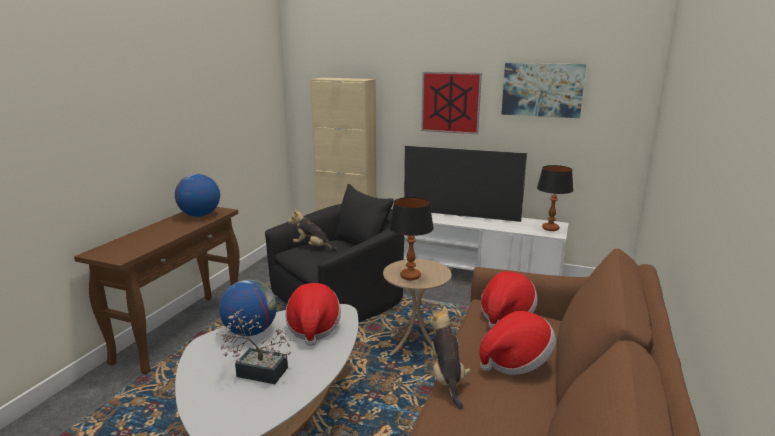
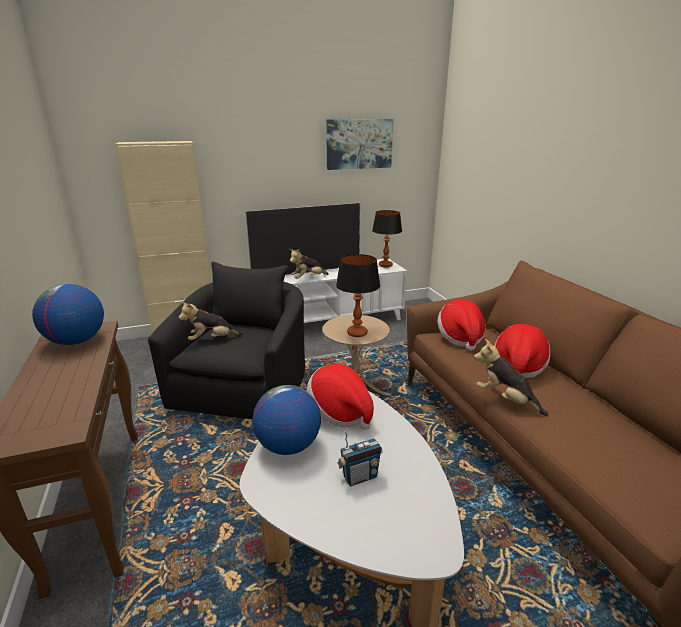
camera: 40 degrees left, 5 degrees up
potted plant [216,309,295,384] -> radio [338,431,383,486]
picture [421,72,482,134] -> none
none -> plush toy [290,249,329,279]

